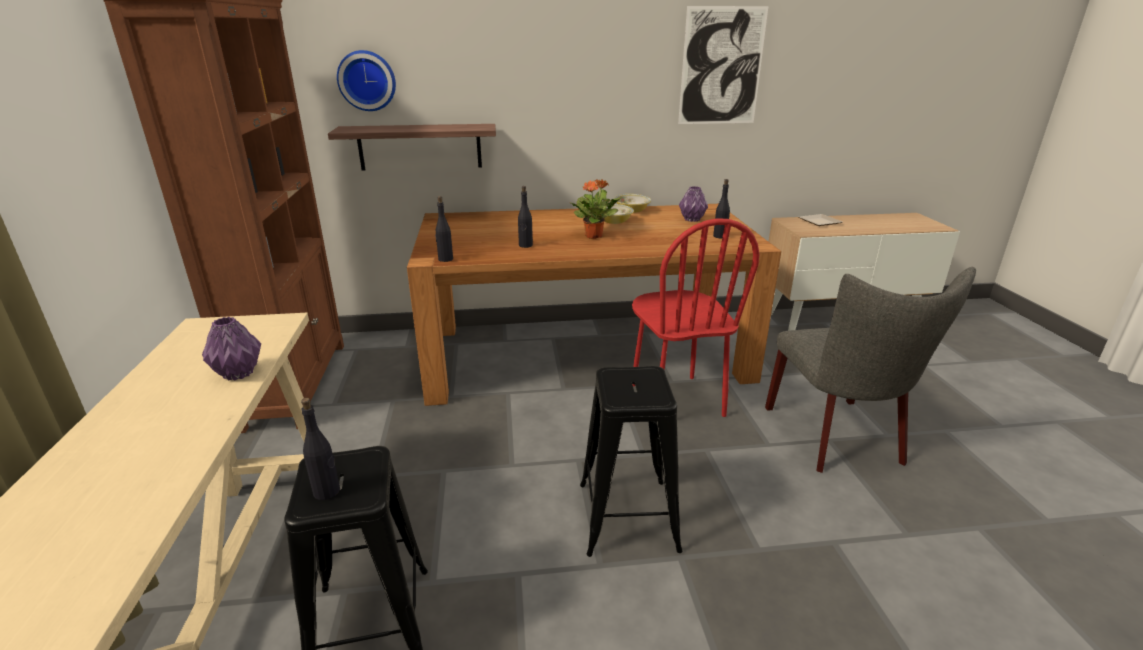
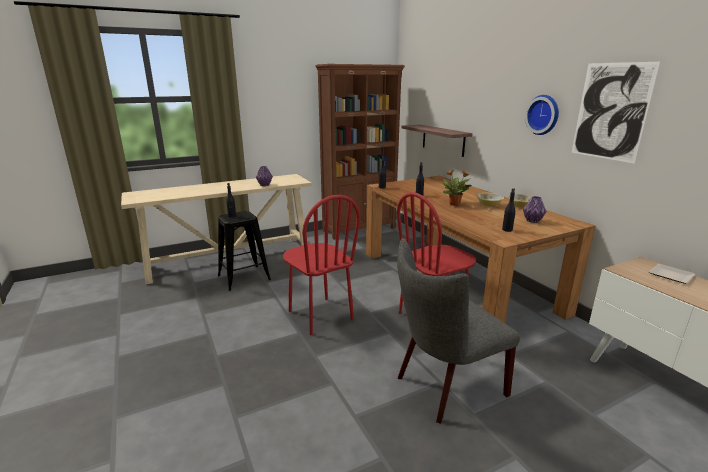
camera: 70 degrees right, 5 degrees down
wall clock [337,50,396,111] -> wall clock moved to [525,95,559,135]
black stool [580,366,682,557] -> red chair [283,195,360,335]

